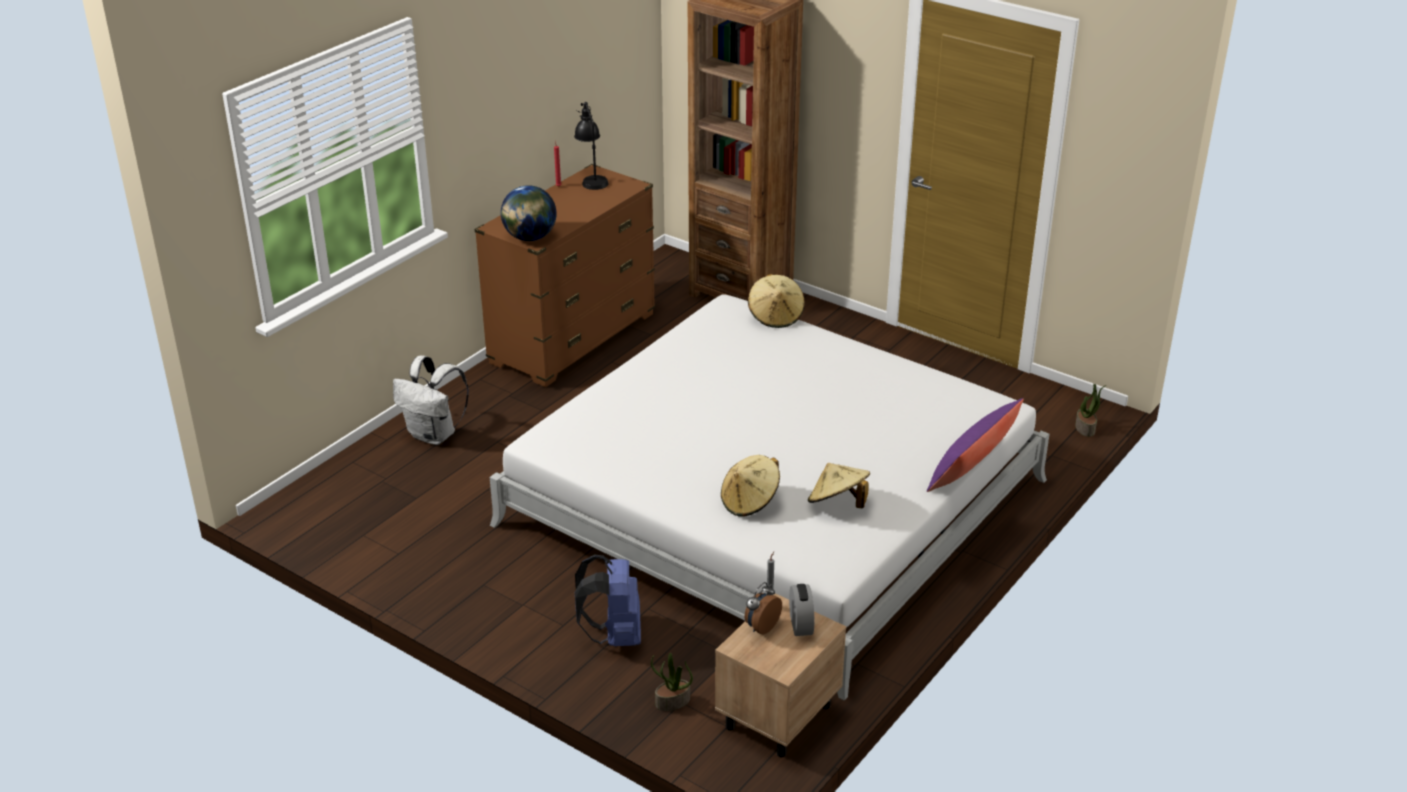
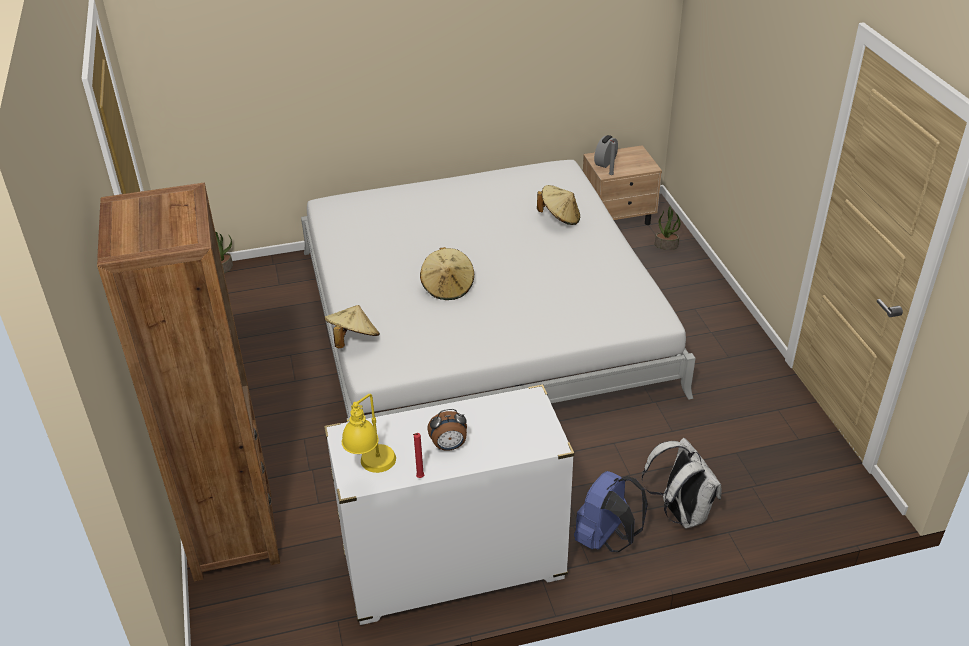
camera: 140 degrees left, 5 degrees up
brown dresser [475,164,655,387] -> white dresser [324,385,574,625]
globe [501,185,557,241] -> none
black table lamp [574,102,609,190] -> yellow table lamp [342,394,396,473]
blue backpack [575,554,641,646] -> blue backpack moved to [574,471,648,552]
alarm clock [744,582,782,634] -> alarm clock moved to [427,409,467,451]
beige hat [808,463,870,508] -> beige hat moved to [420,247,474,300]
purple pillow [927,398,1024,492] -> none

